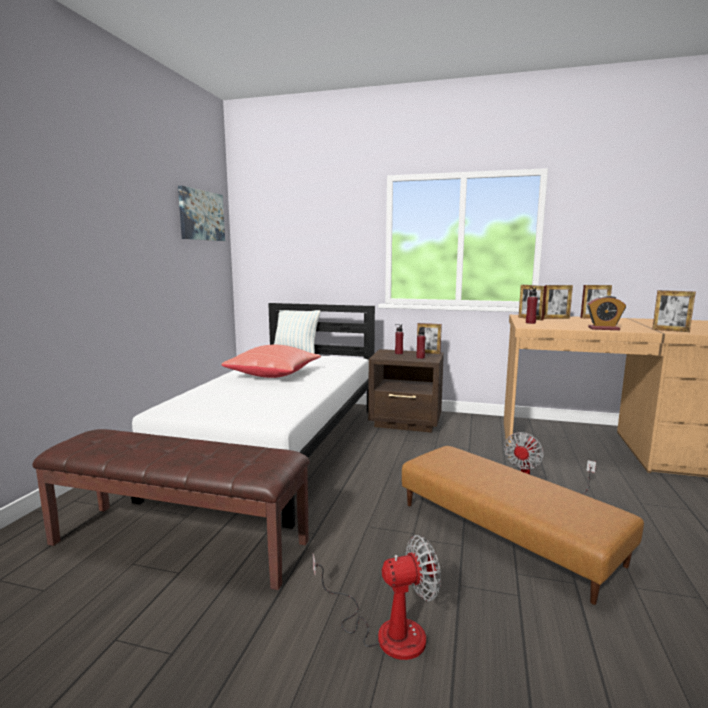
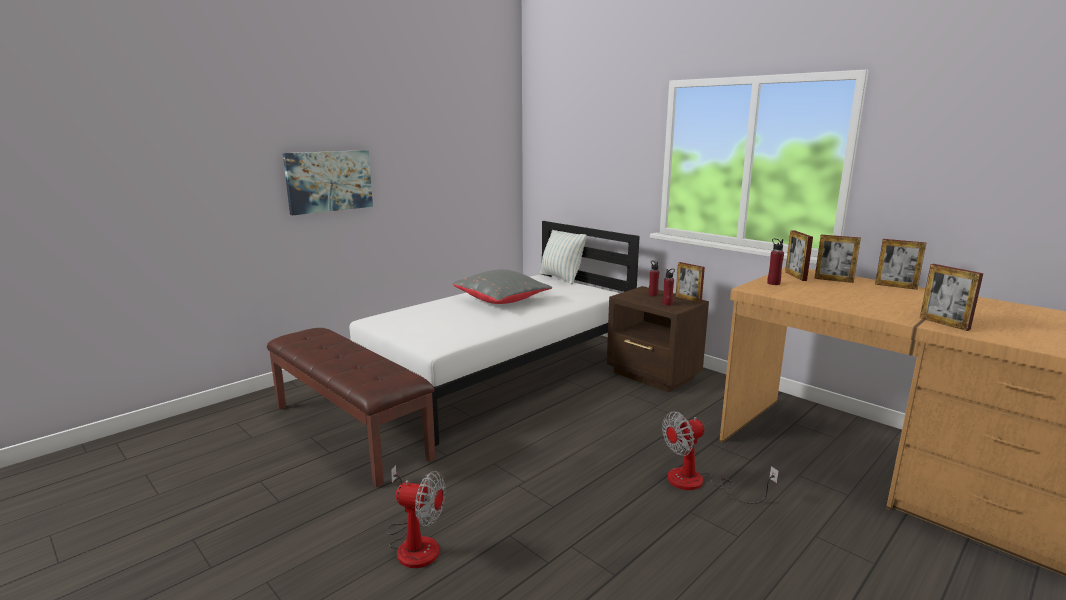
camera: 30 degrees right, 5 degrees up
picture [178,186,225,241] -> picture moved to [283,150,373,215]
red pillow [221,345,321,378] -> grey pillow [453,269,552,304]
brown ottoman [402,446,644,605] -> none
alarm clock [587,295,626,330] -> none

